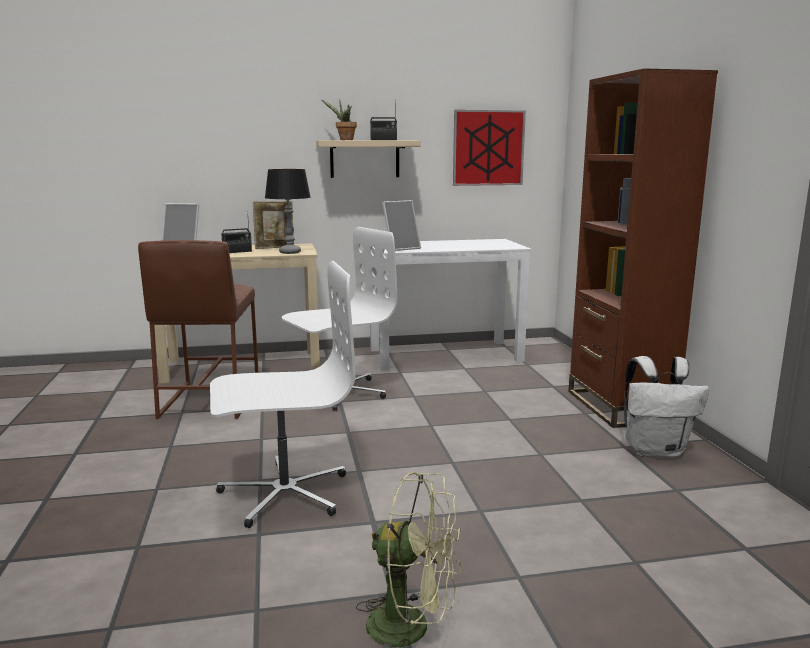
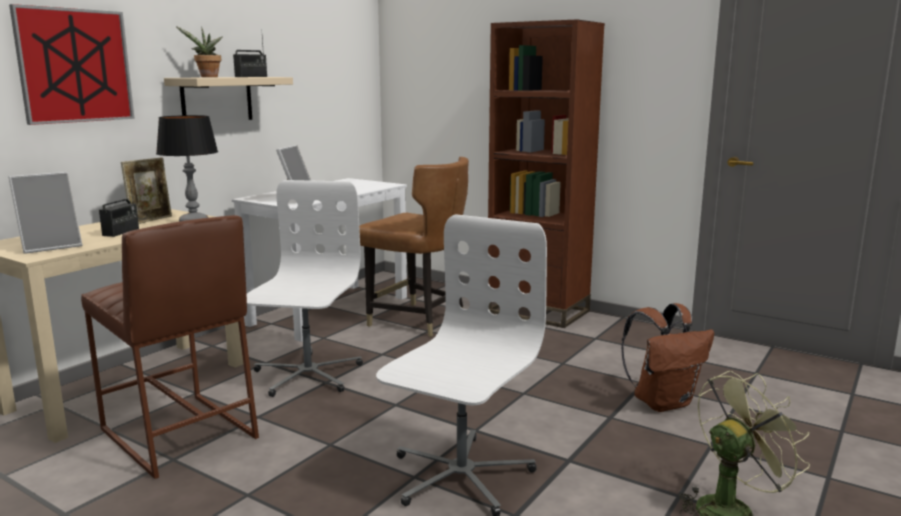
camera: 45 degrees left, 0 degrees up
picture [453,110,526,186] -> picture moved to [9,4,135,125]
white backpack [624,356,709,458] -> none
none -> brown chair [359,157,469,337]
none -> brown backpack [621,303,714,412]

